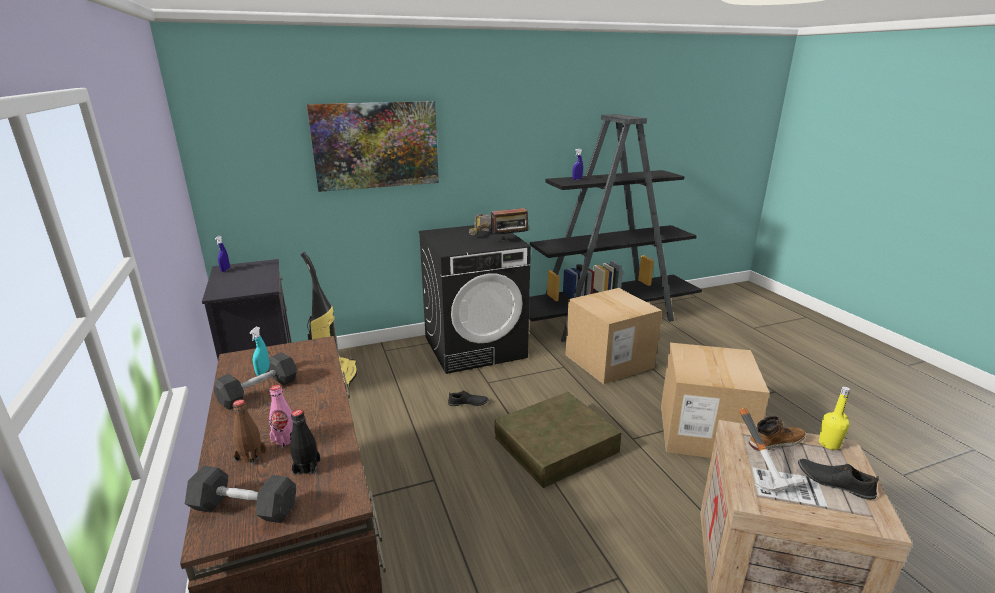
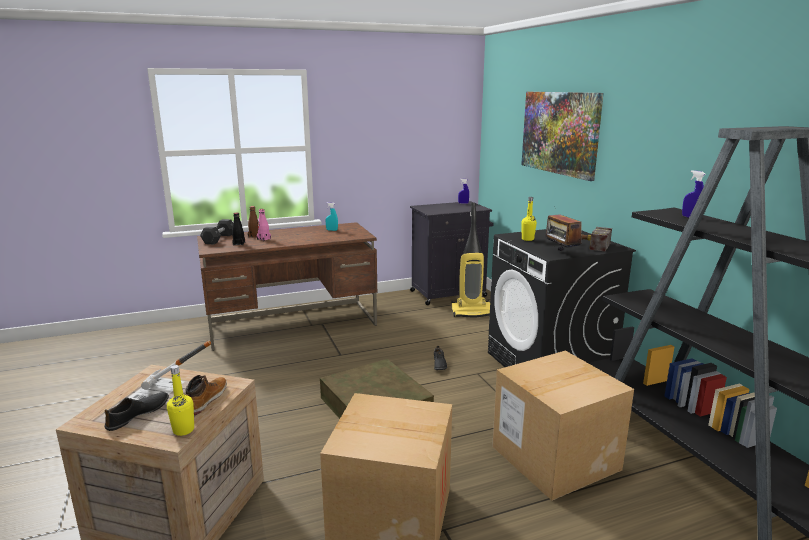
camera: 90 degrees right, 5 degrees down
grey dumbbell [214,352,297,410] -> none
boot [749,416,806,451] -> boot turned 150 degrees counterclockwise [185,375,227,415]
none -> yellow bottle [521,197,537,241]

